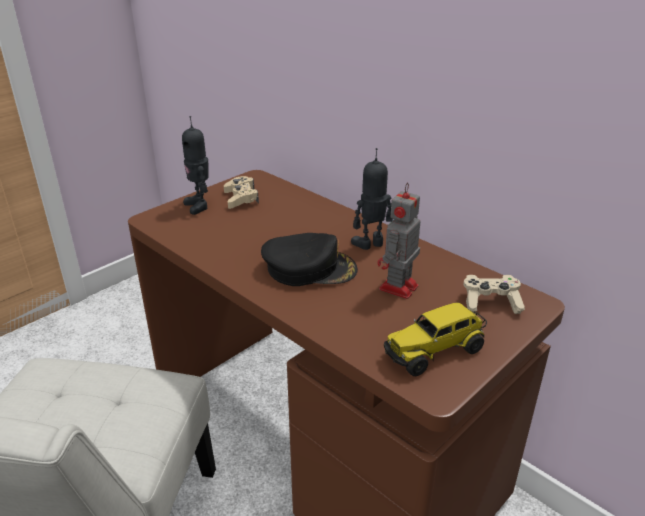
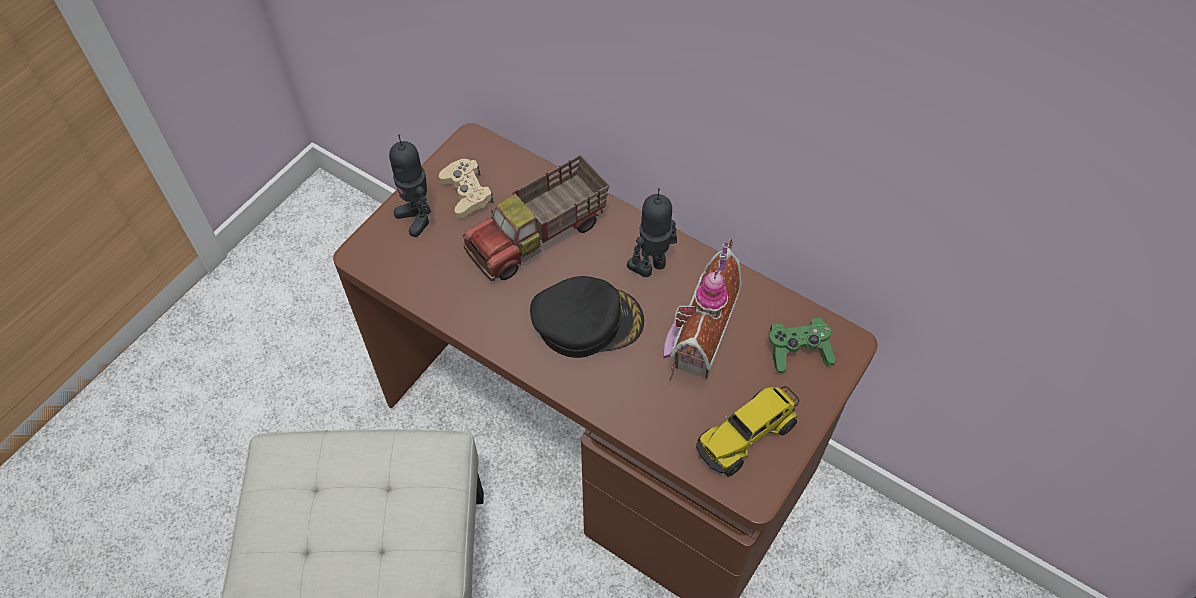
camera: 10 degrees left, 25 degrees up
toy robot [377,183,421,299] -> toy house [663,239,742,381]
beige game controller [463,275,525,314] -> green game controller [769,317,836,373]
none -> toy truck [462,155,609,281]

